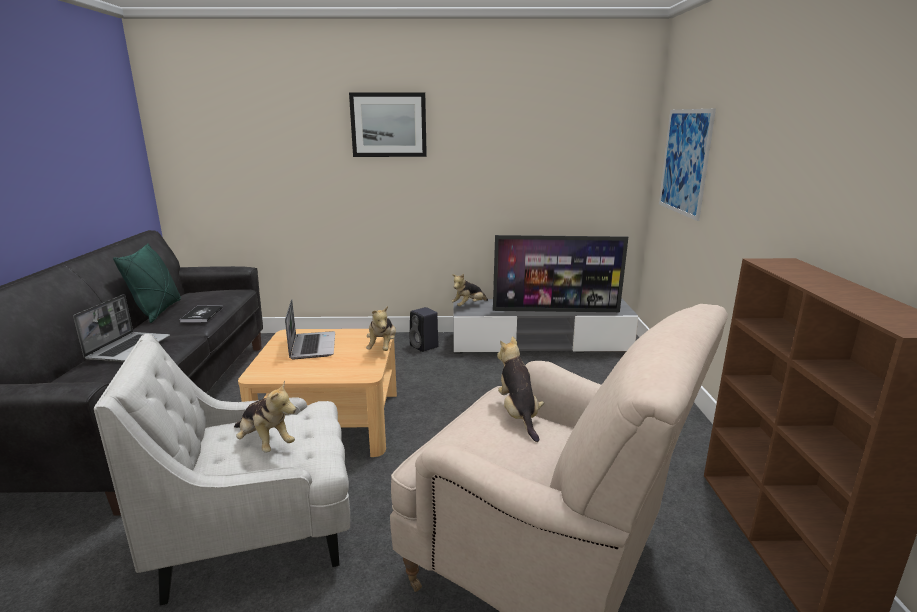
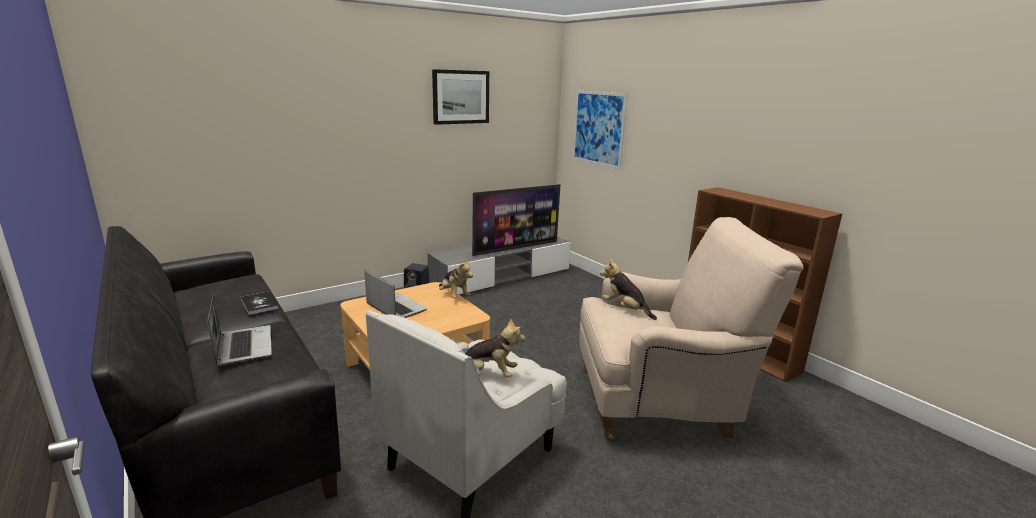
camera: 35 degrees left, 0 degrees up
green pillow [113,243,181,323] -> none
picture [349,92,427,157] -> picture moved to [432,69,489,125]
plush toy [451,274,488,306] -> none

